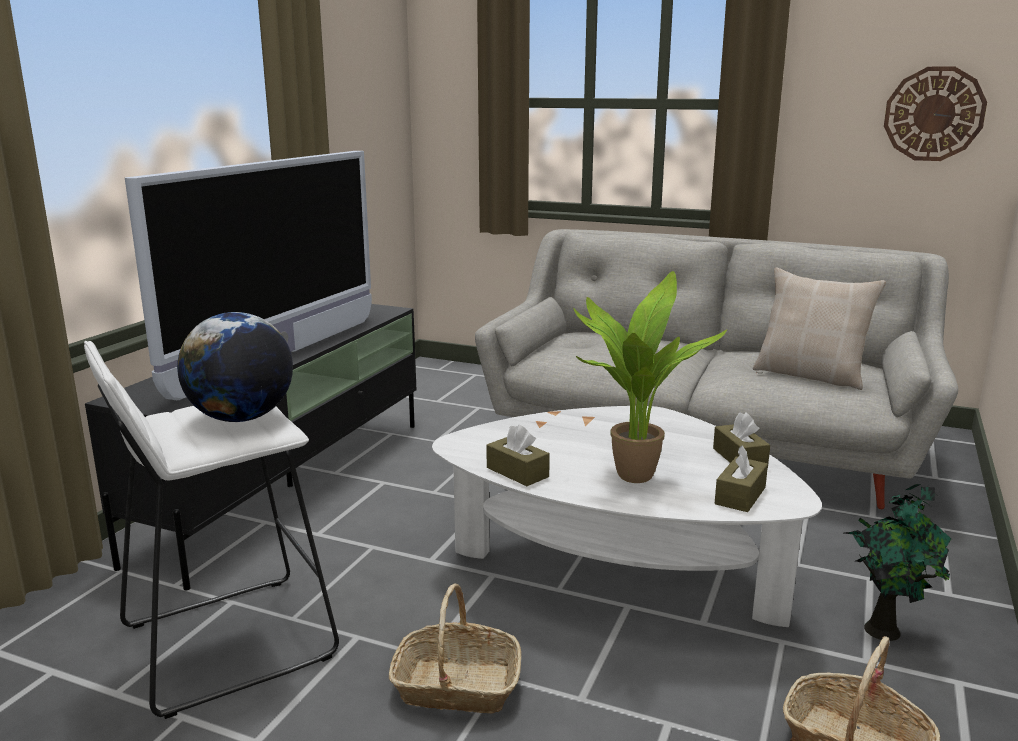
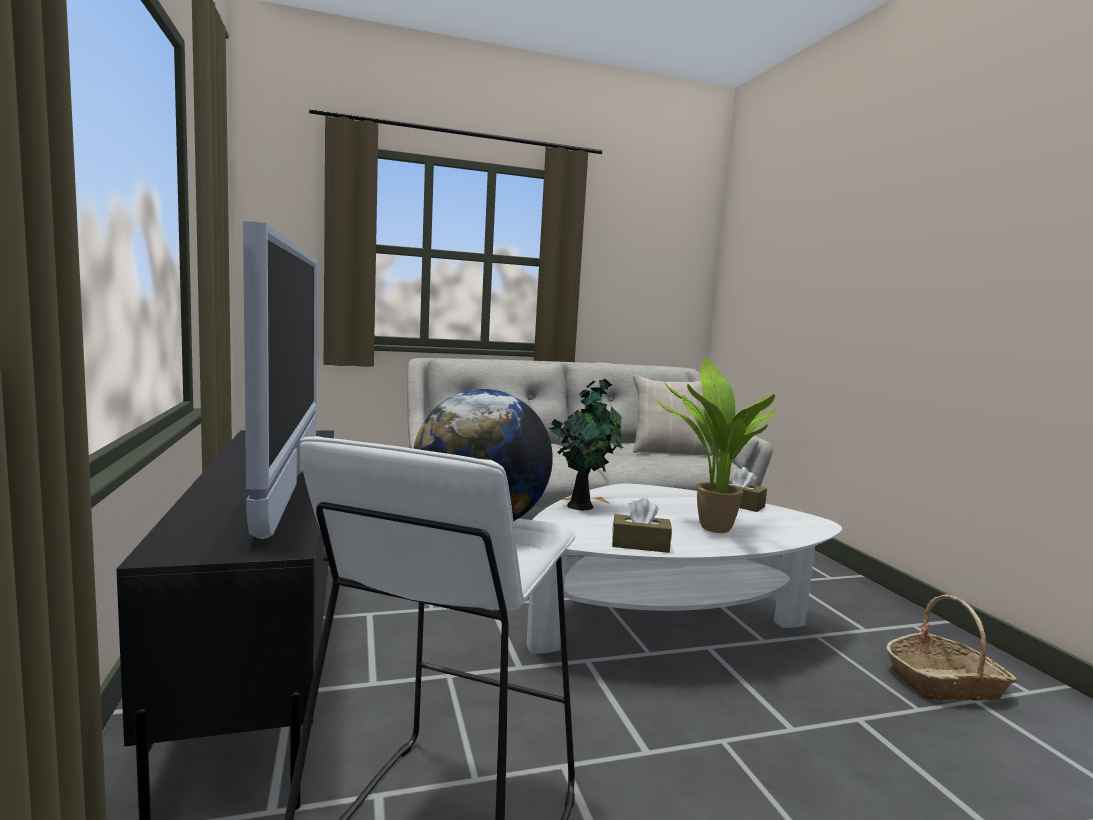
camera: 40 degrees left, 10 degrees down
basket [389,584,521,713] -> none
brown tissue box [715,445,768,512] -> none
potted plant [844,484,951,641] -> potted plant moved to [549,379,624,510]
wall clock [884,66,987,161] -> none

